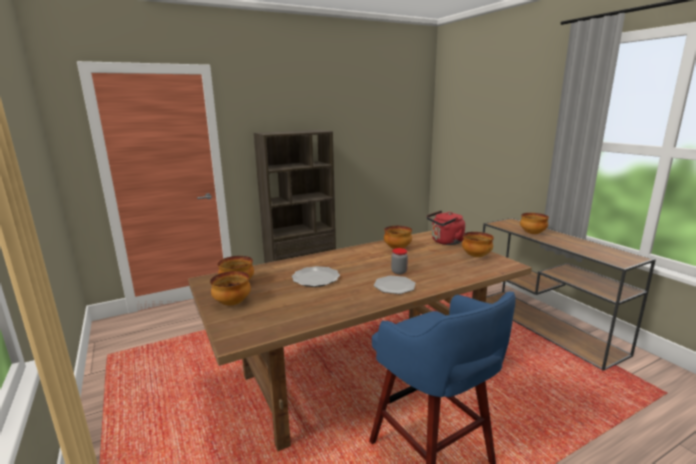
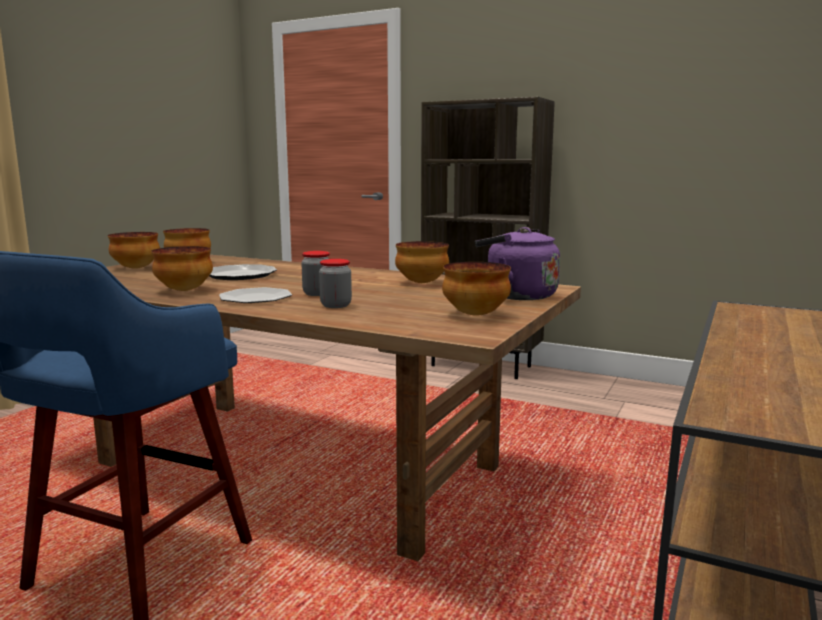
camera: 55 degrees right, 5 degrees down
red kettle [427,210,465,245] -> purple kettle [475,227,560,300]
bowl [520,213,549,234] -> bowl moved to [151,246,213,291]
none -> jar [319,259,352,308]

